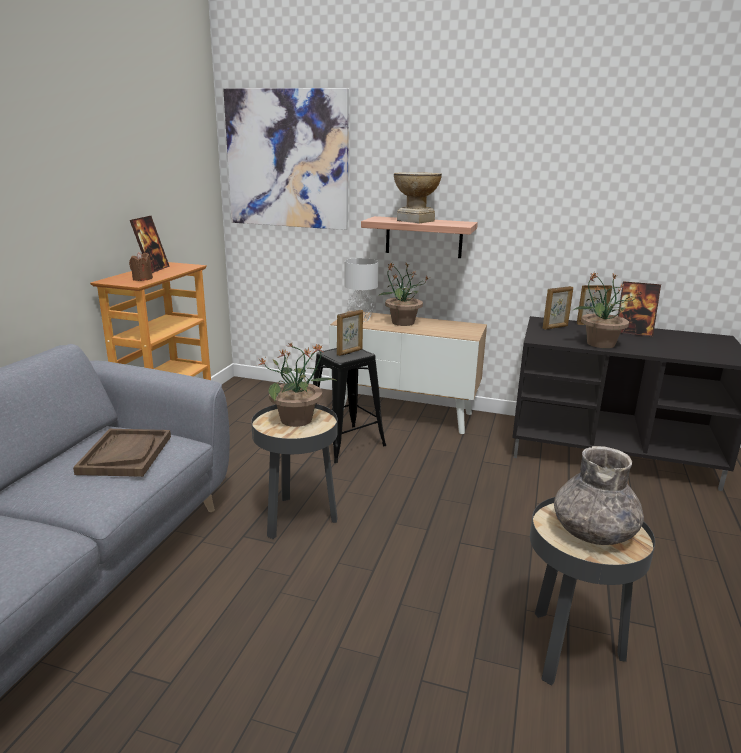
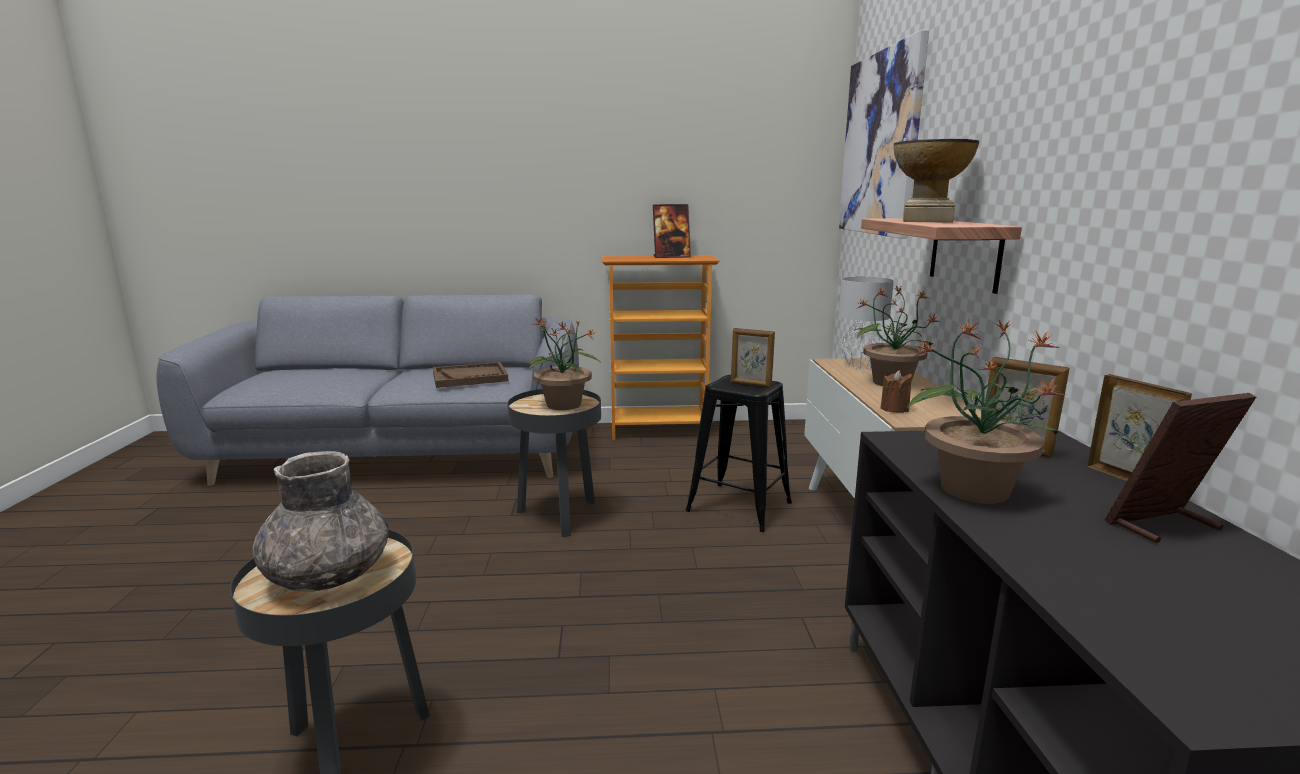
camera: 70 degrees right, 5 degrees down
brown candle [129,252,153,281] -> brown candle moved to [881,370,912,413]
picture frame [618,281,661,336] -> picture frame turned 75 degrees clockwise [1105,393,1256,543]

